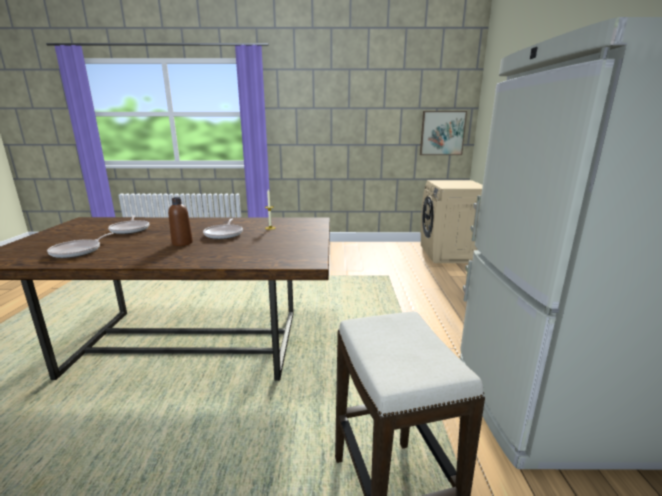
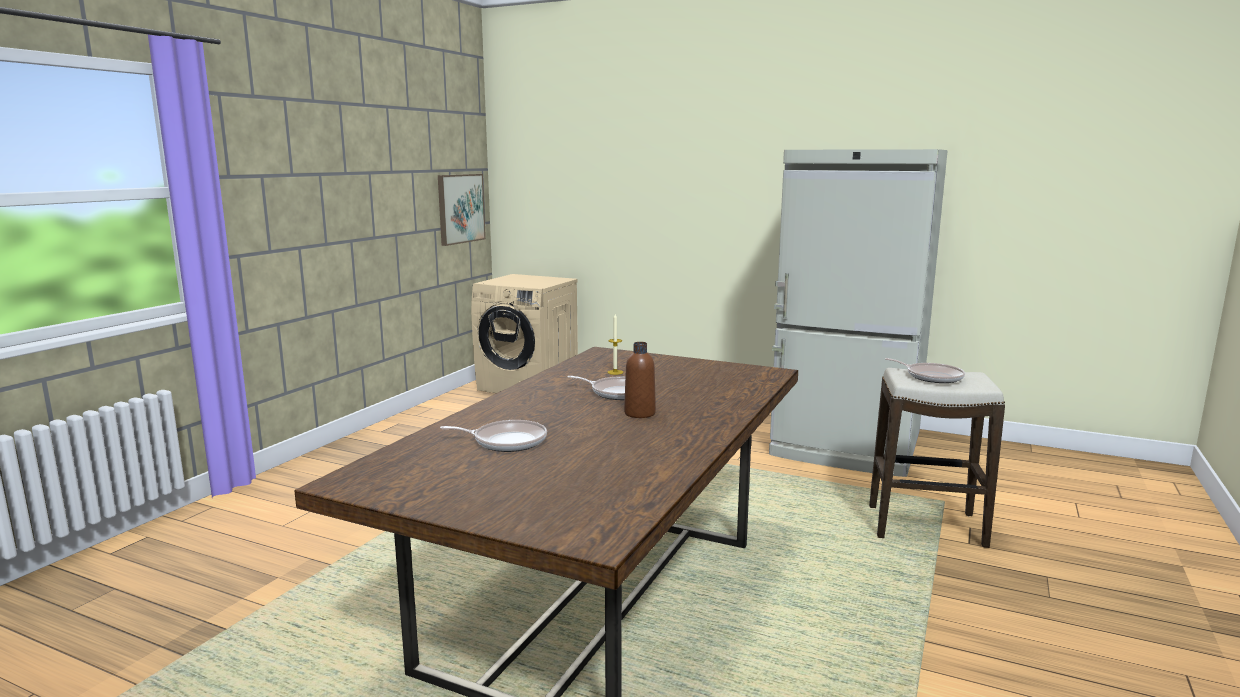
camera: 65 degrees left, 5 degrees down
frying pan [47,233,113,258] -> frying pan moved to [885,358,965,383]

